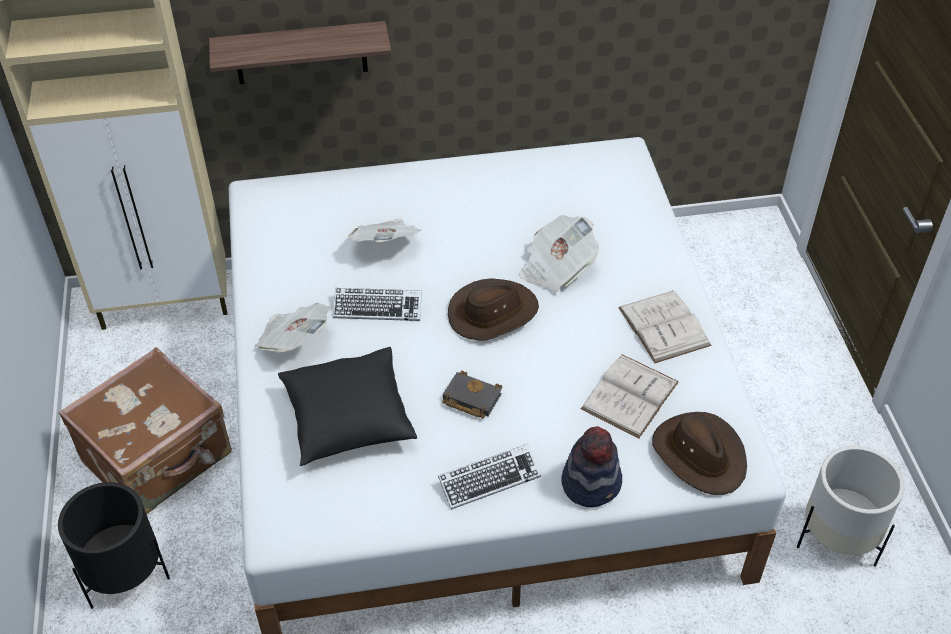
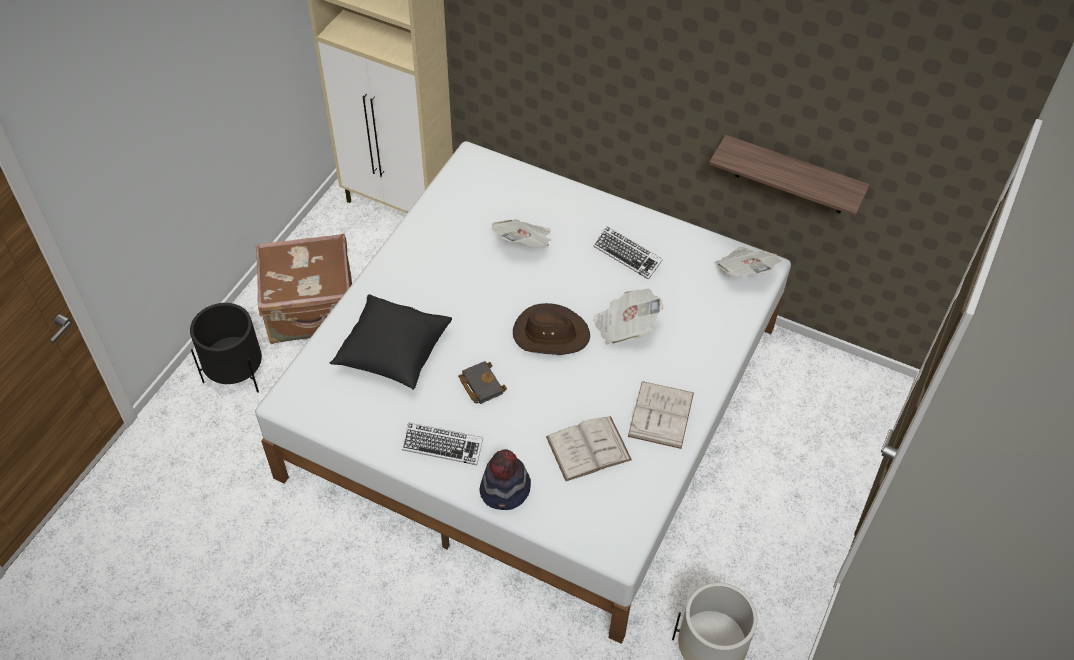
camera: 35 degrees right, 5 degrees up
shelf [209,21,391,84] -> shelf moved to [709,135,870,216]
newspaper [255,303,331,352] -> newspaper moved to [716,247,781,277]
keyboard [333,288,422,321] -> keyboard moved to [593,227,663,280]
brown hat [652,412,747,495] -> none

